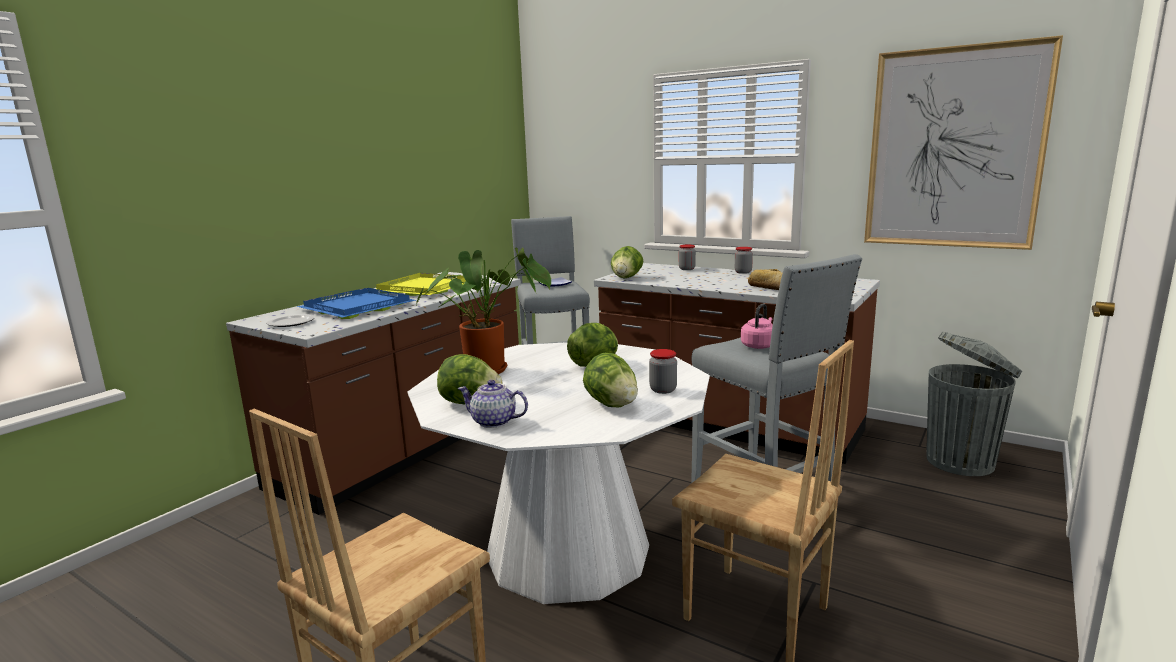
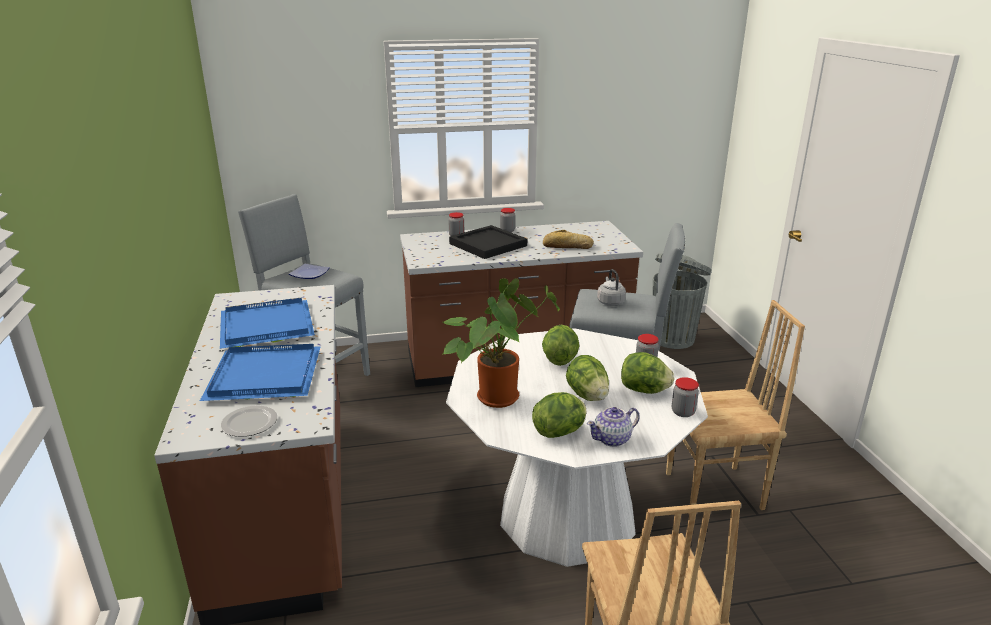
camera: 45 degrees left, 10 degrees up
yellow tray [376,273,466,296] -> blue tray [220,298,315,349]
lettuce [611,246,643,279] -> lettuce moved to [566,355,609,401]
pink kettle [741,304,773,349] -> grey kettle [597,269,626,306]
picture [864,35,1063,250] -> none
none -> black tray [449,225,527,259]
none -> jar [672,377,699,417]

